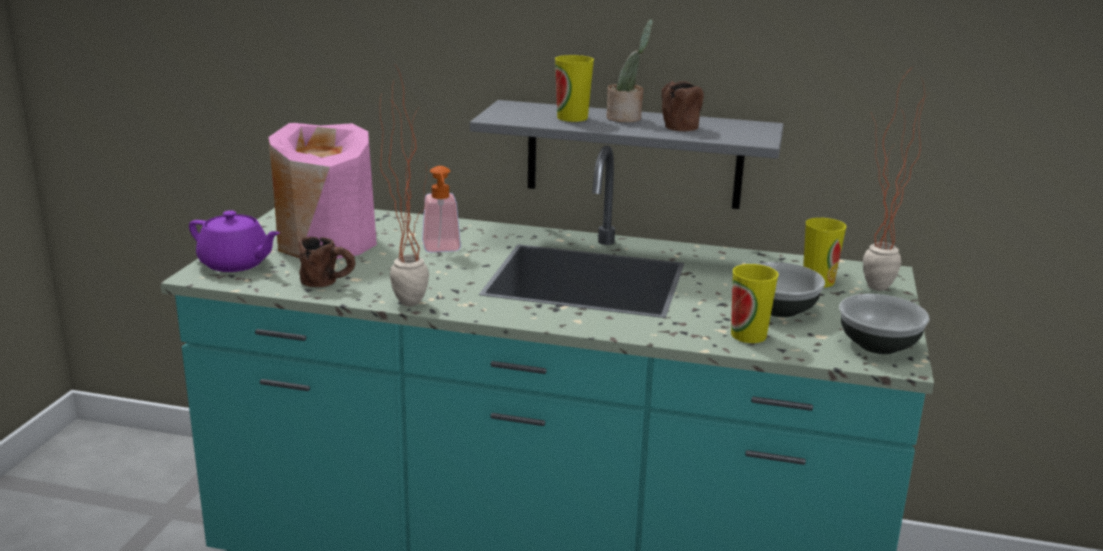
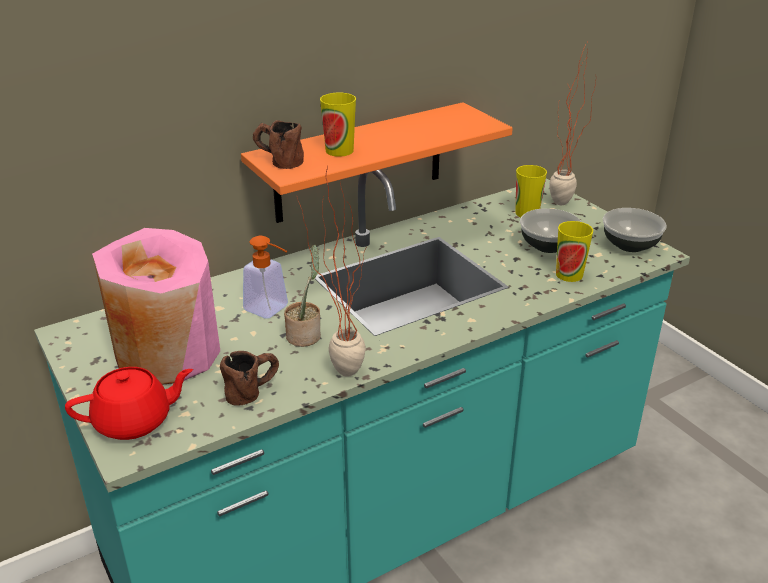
camera: 45 degrees left, 10 degrees up
purple teapot [189,210,280,272] -> red teapot [65,367,193,440]
grey shelf [470,100,784,209] -> orange shelf [241,102,513,223]
potted plant [606,19,653,122] -> potted plant moved to [284,244,321,347]
brown mug [661,81,704,131] -> brown mug moved to [253,120,304,169]

